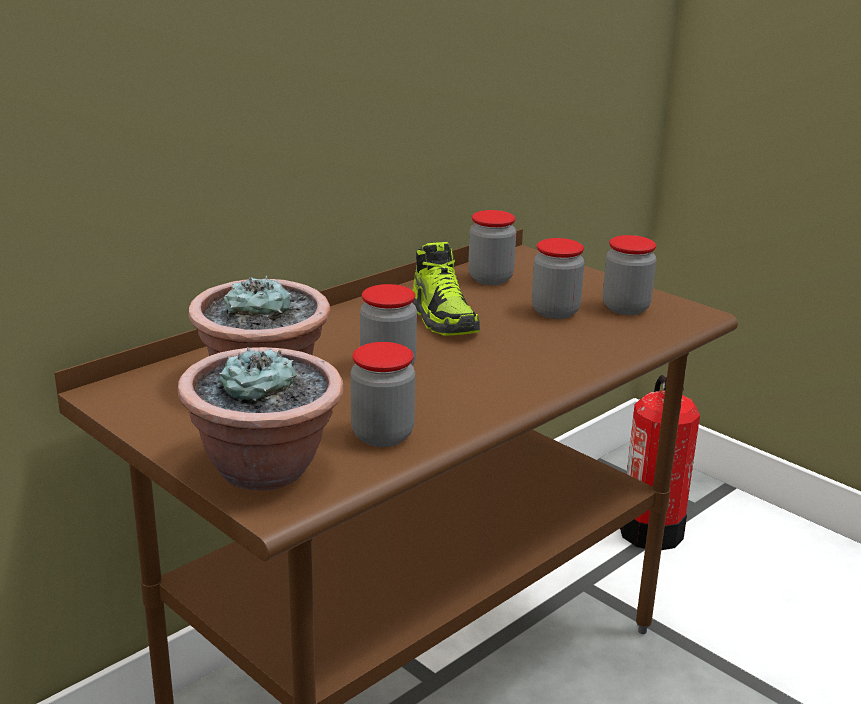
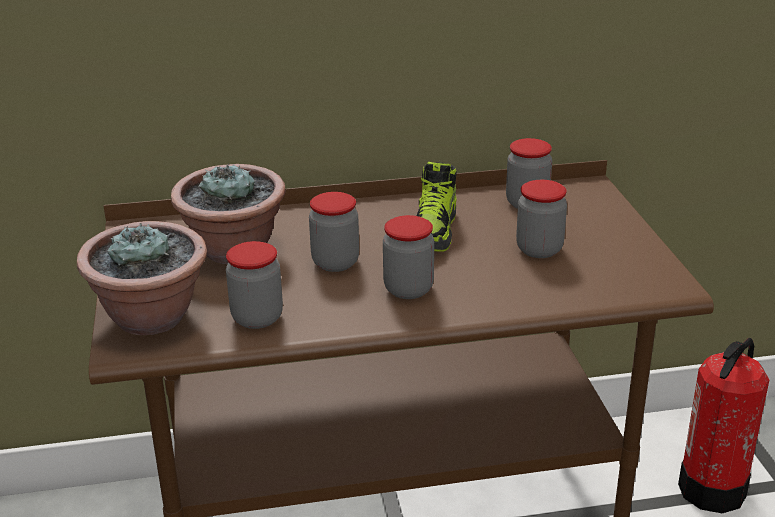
camera: 35 degrees right, 5 degrees up
jar [603,235,656,315] -> jar moved to [383,215,434,299]

